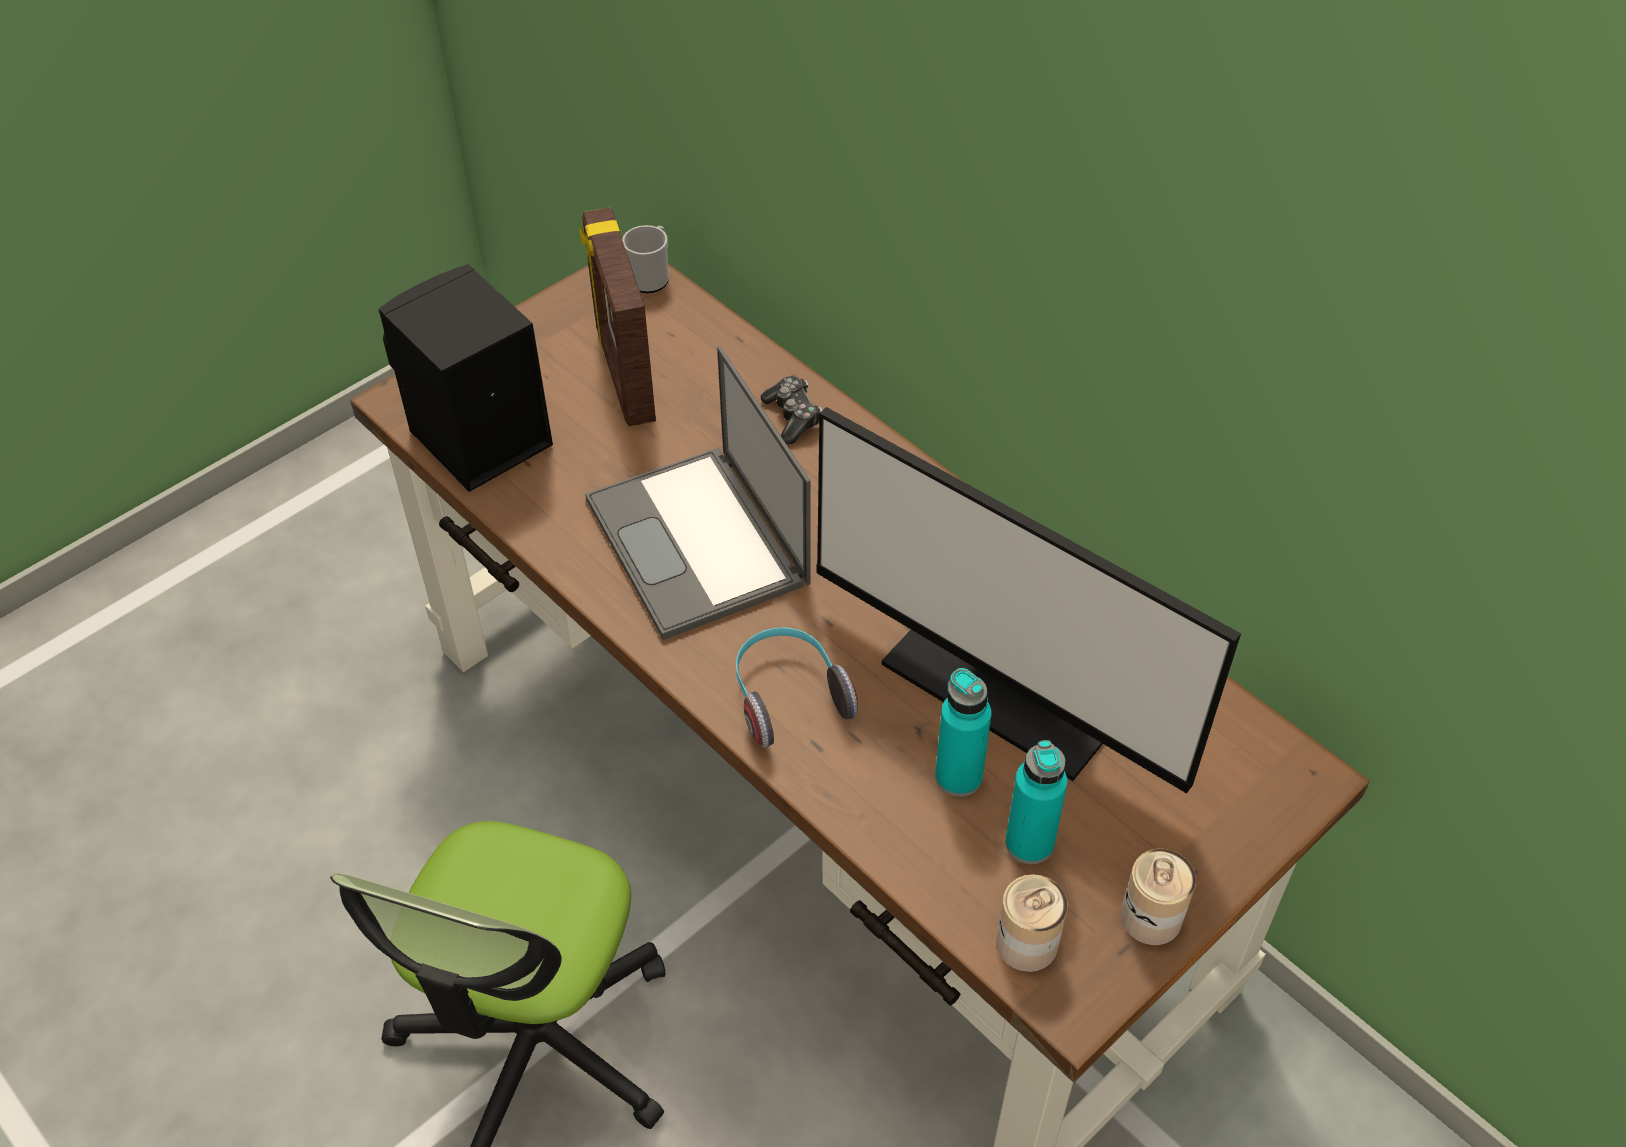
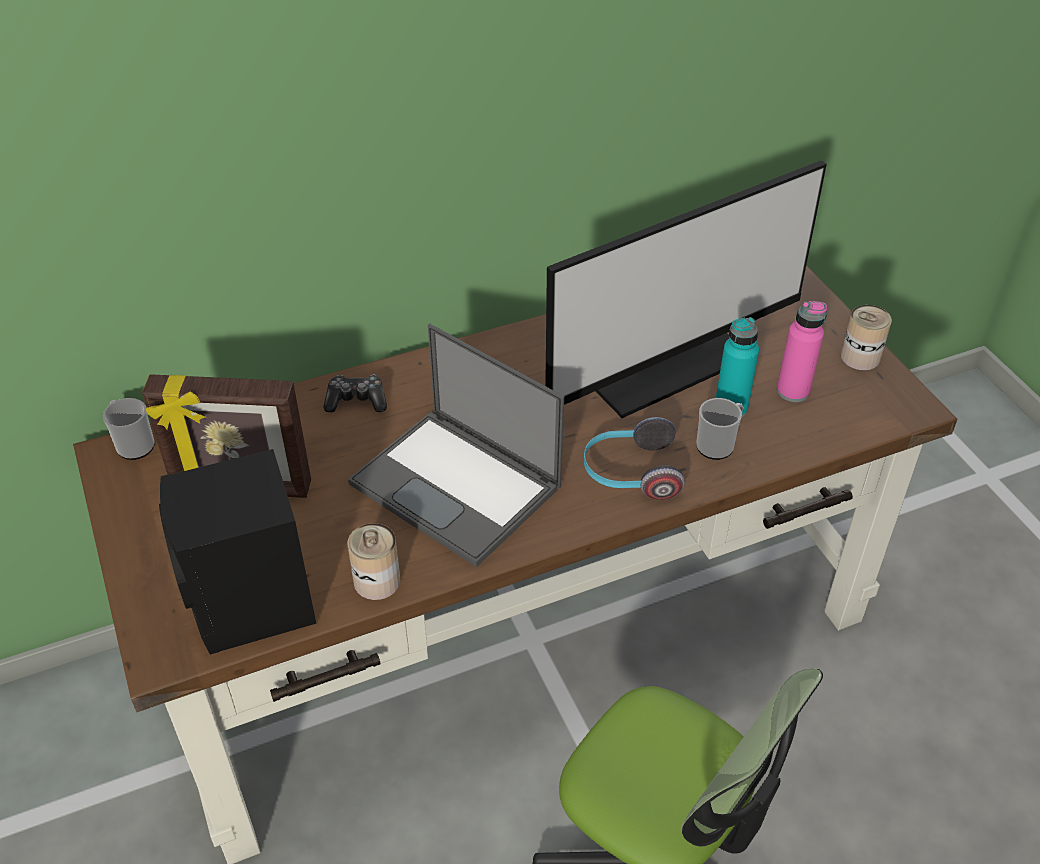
camera: 70 degrees left, 5 degrees down
laptop [585,346,811,640] -> laptop turned 45 degrees clockwise [348,323,564,567]
can [996,874,1067,972] -> can moved to [347,523,400,600]
turquoise bottle [1005,740,1067,864] -> pink bottle [777,301,827,402]
none -> mug [696,398,743,460]

